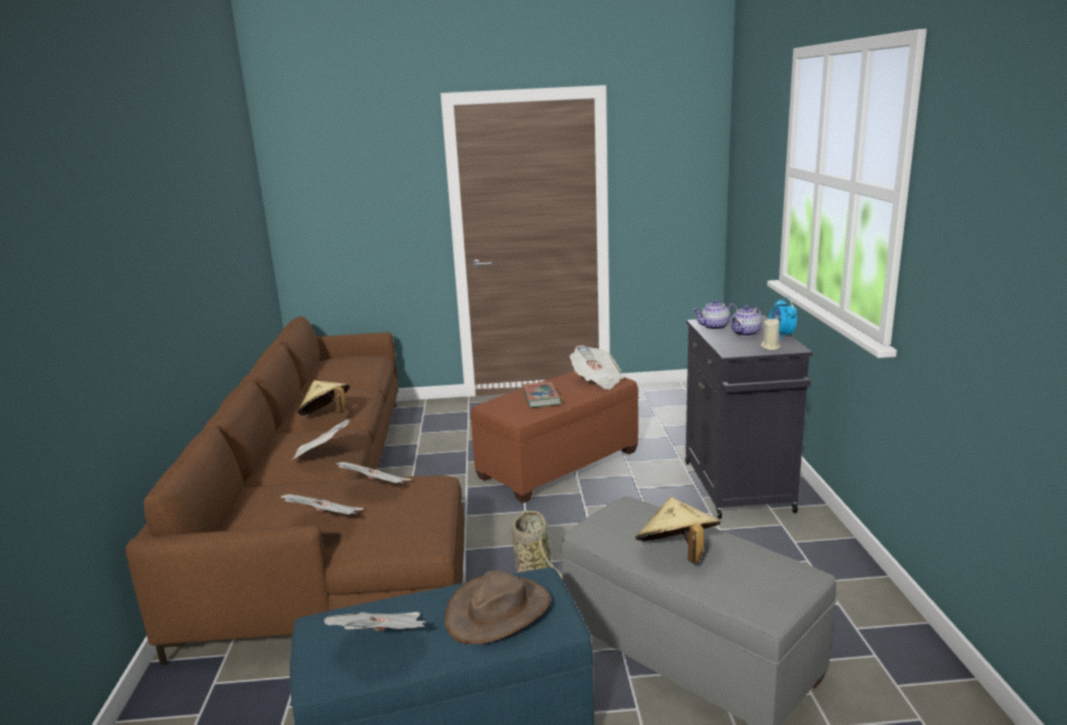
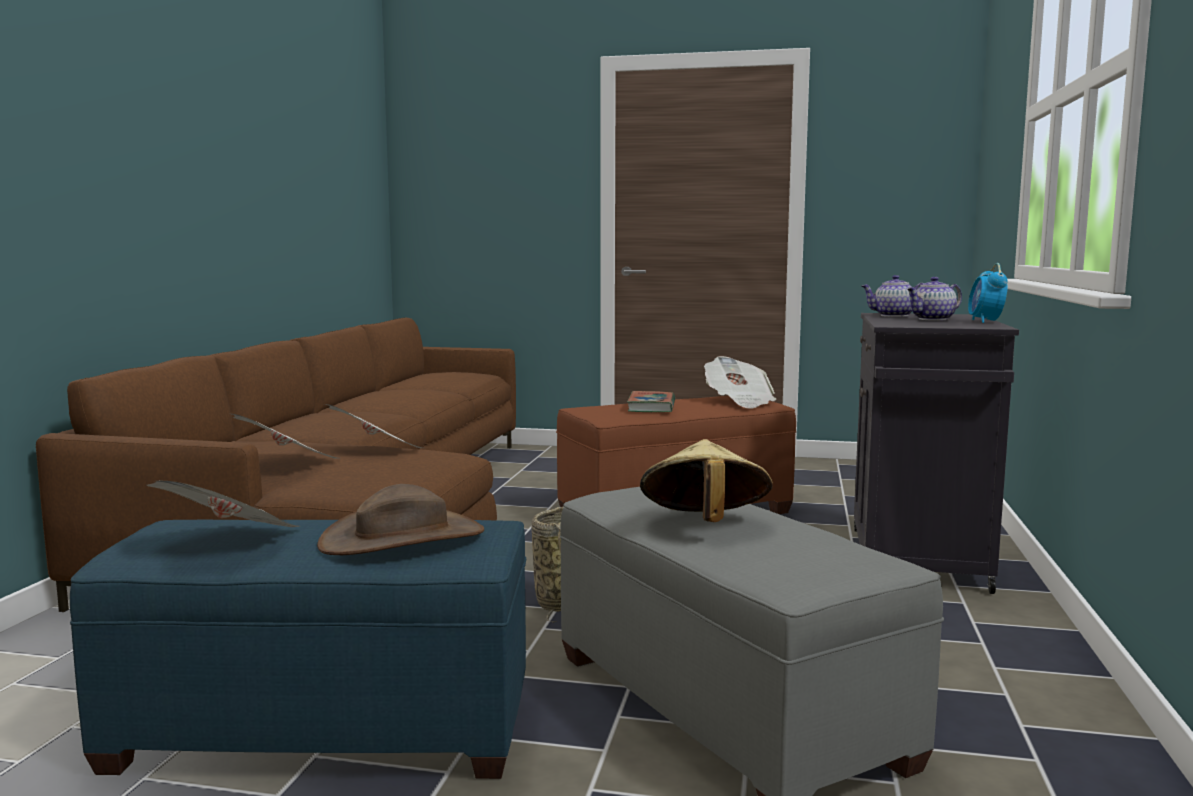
camera: 15 degrees right, 10 degrees down
newspaper [290,419,349,461] -> none
beige hat [298,380,350,415] -> none
beige candle [761,318,781,350] -> none

